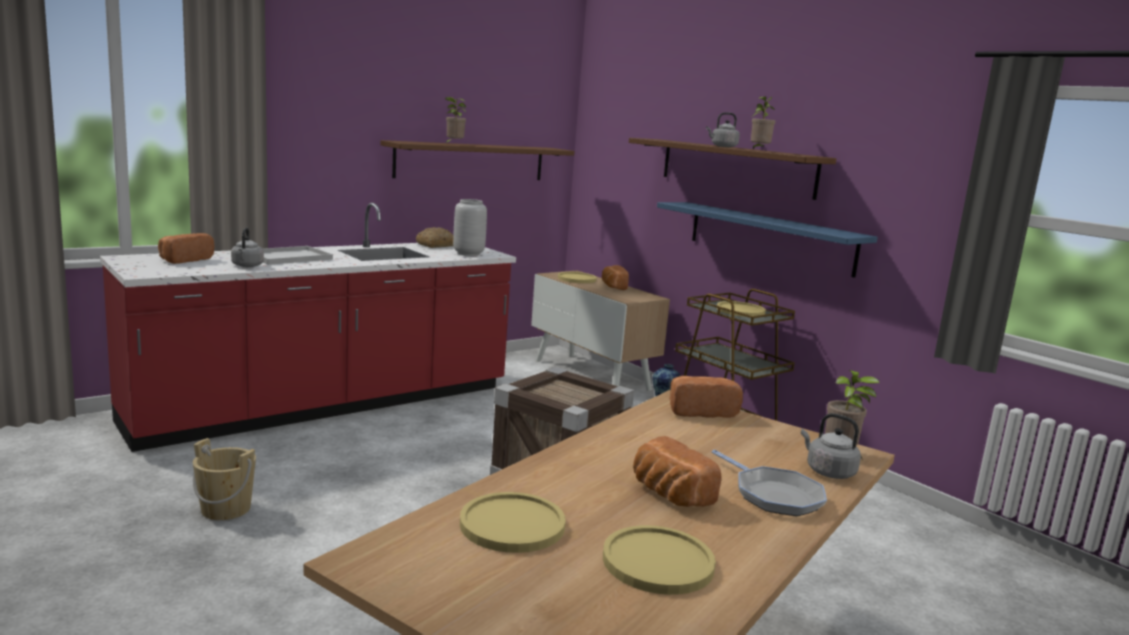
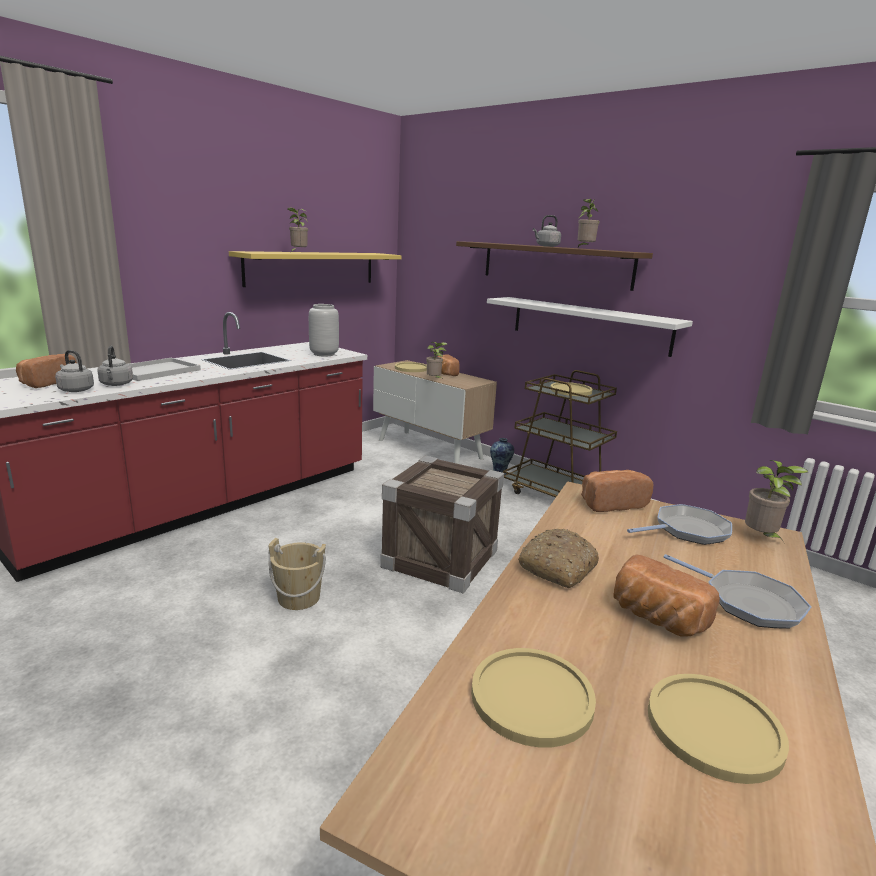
camera: 10 degrees left, 5 degrees up
beige bucket [193,438,256,520] -> beige bucket moved to [269,538,326,610]
brown shelf [380,140,574,180] -> yellow shelf [229,251,402,287]
bread [416,227,453,248] -> bread moved to [518,528,599,588]
blue shelf [657,202,878,278] -> white shelf [487,297,693,357]
grey kettle [801,413,861,479] -> grey kettle moved to [55,350,94,392]
none -> potted plant [426,342,447,378]
none -> frying pan [627,504,732,545]

